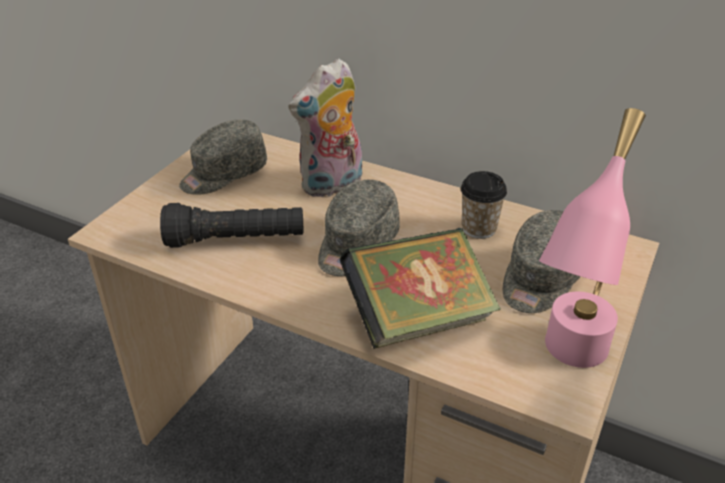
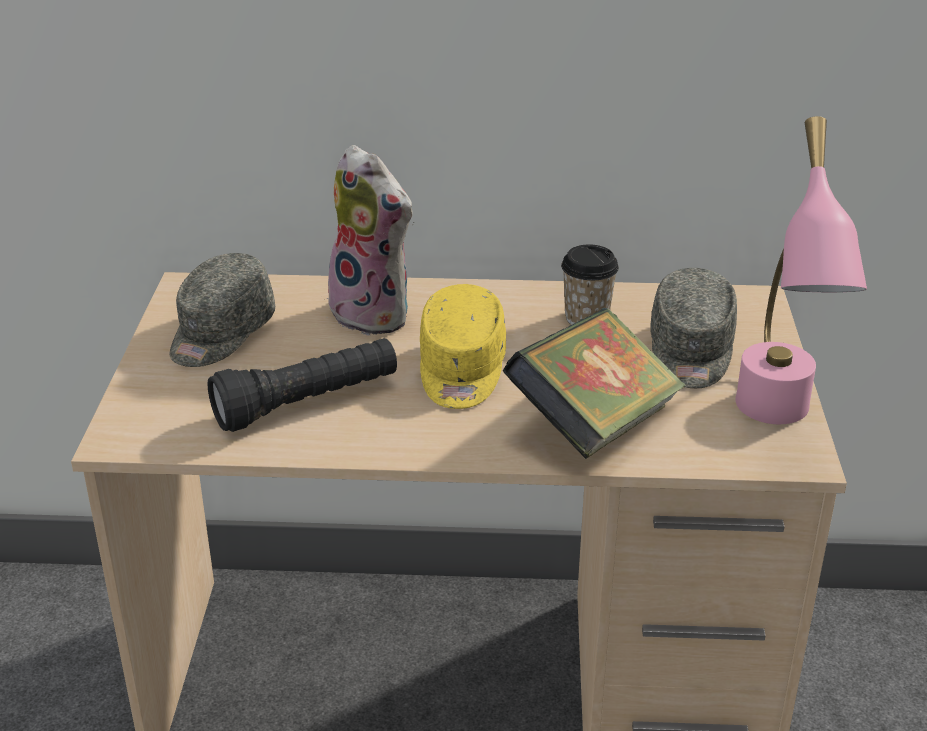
camera: 25 degrees left, 5 degrees down
plush toy [288,58,362,198] -> plush toy turned 75 degrees counterclockwise [323,145,414,336]
grey cap [318,180,400,276] -> yellow cap [420,284,506,409]

